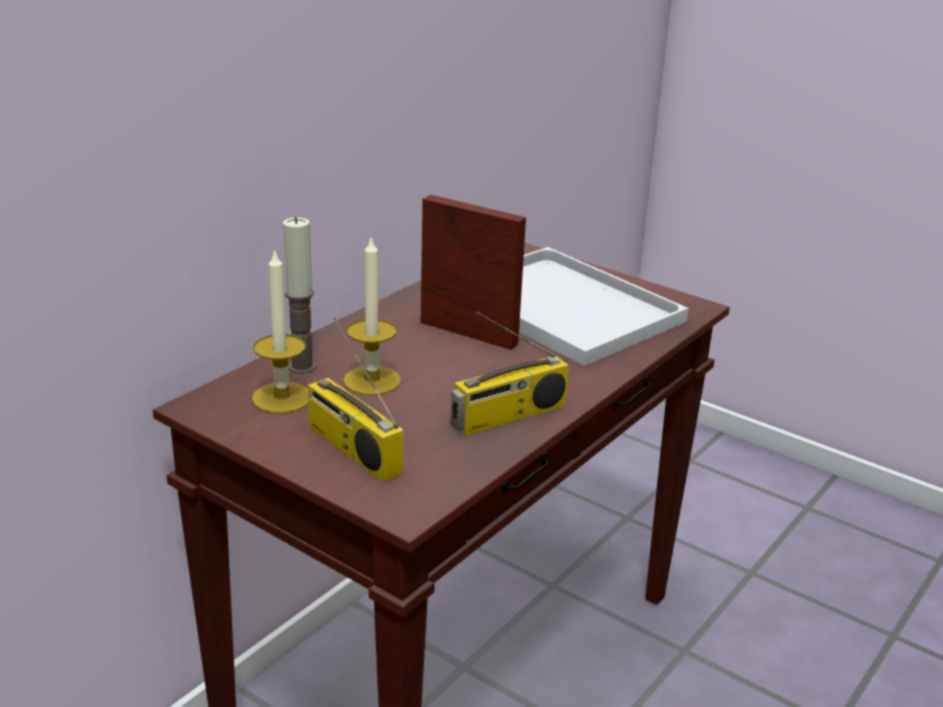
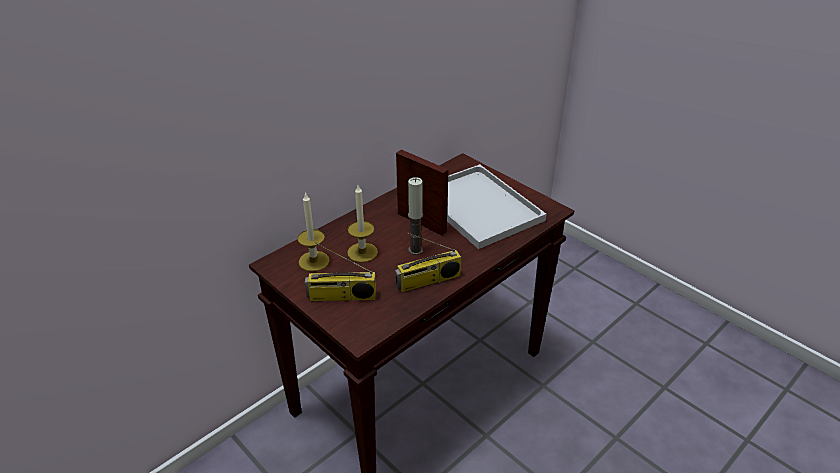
camera: 10 degrees right, 10 degrees up
candle [283,217,316,374] -> candle moved to [408,177,423,255]
radio [308,317,403,483] -> radio turned 60 degrees counterclockwise [305,243,376,301]

